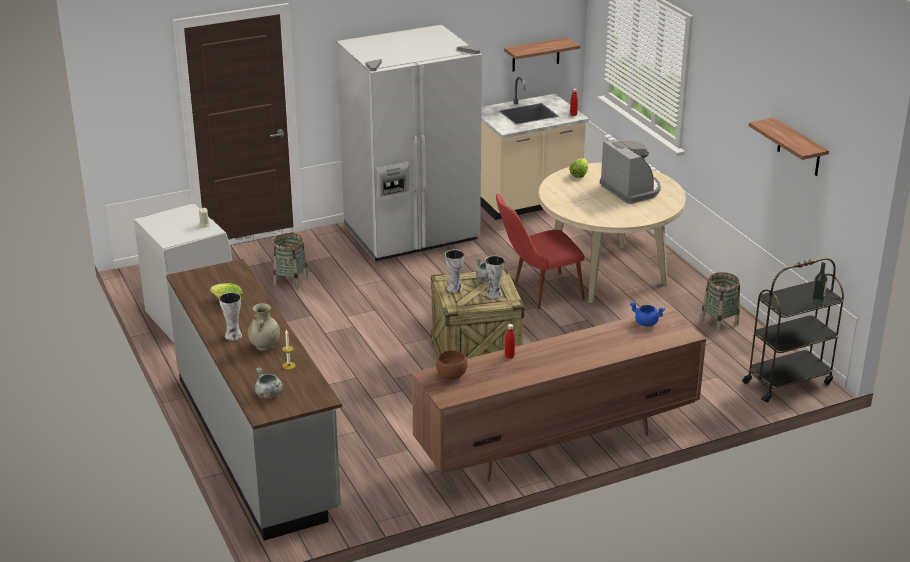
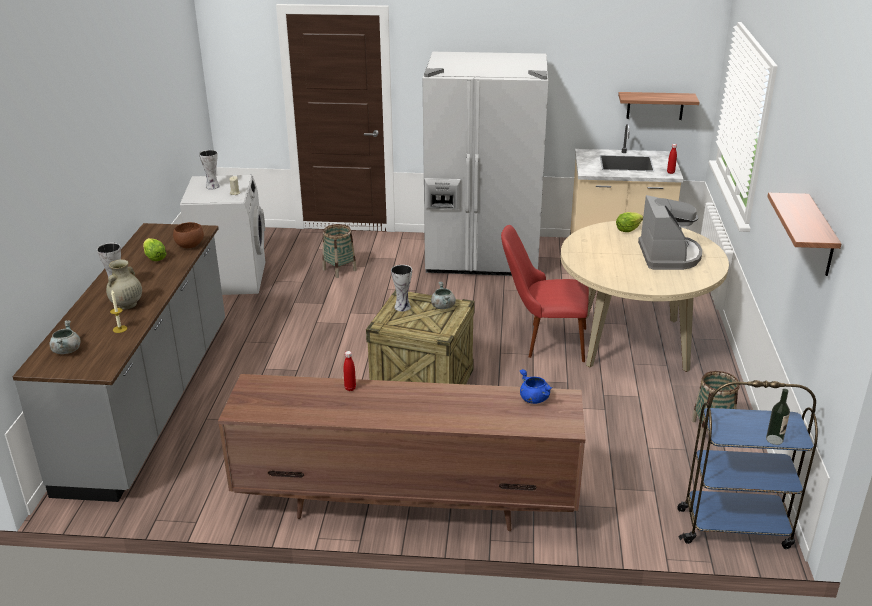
camera: 30 degrees right, 0 degrees up
brown bowl [436,350,468,380] -> brown bowl moved to [173,222,204,248]
vase [485,256,505,299] -> vase moved to [199,150,220,190]
black cart [742,258,844,402] -> blue cart [678,380,818,549]

